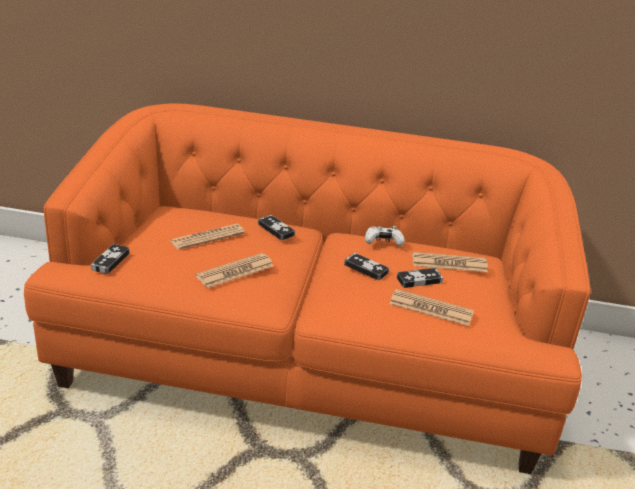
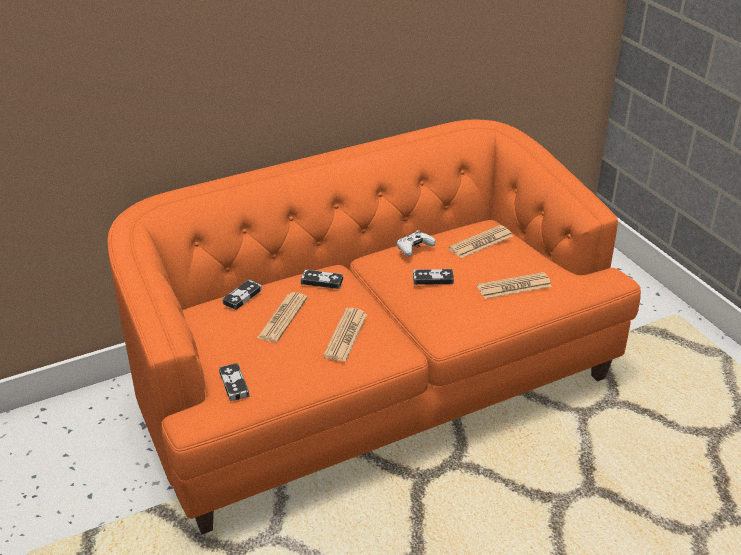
camera: 35 degrees left, 5 degrees up
game controller [397,268,443,288] -> game controller moved to [222,279,262,310]

